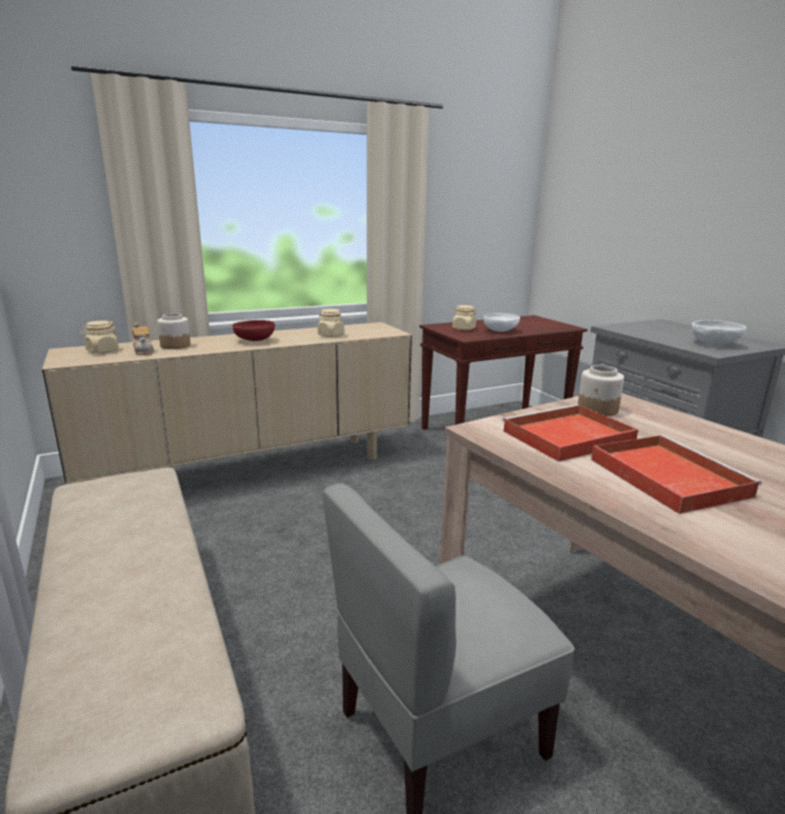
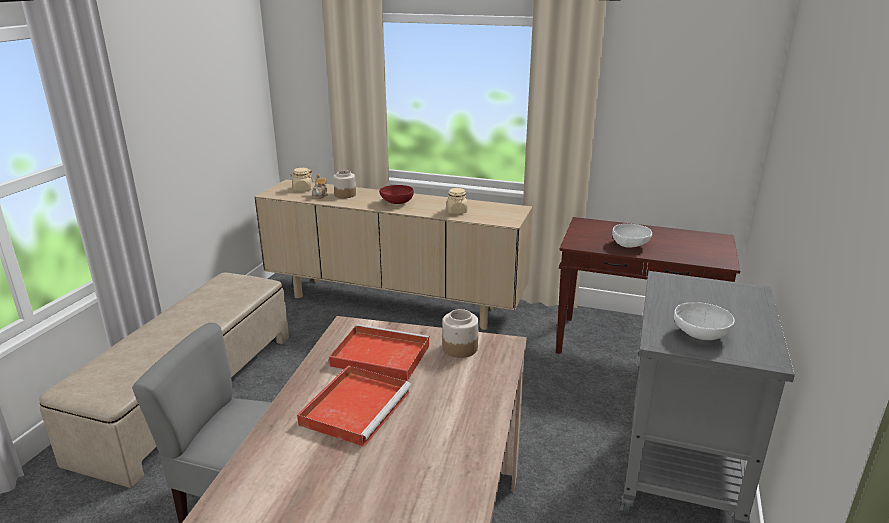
camera: 45 degrees right, 5 degrees up
beige jar [452,305,477,330] -> none

